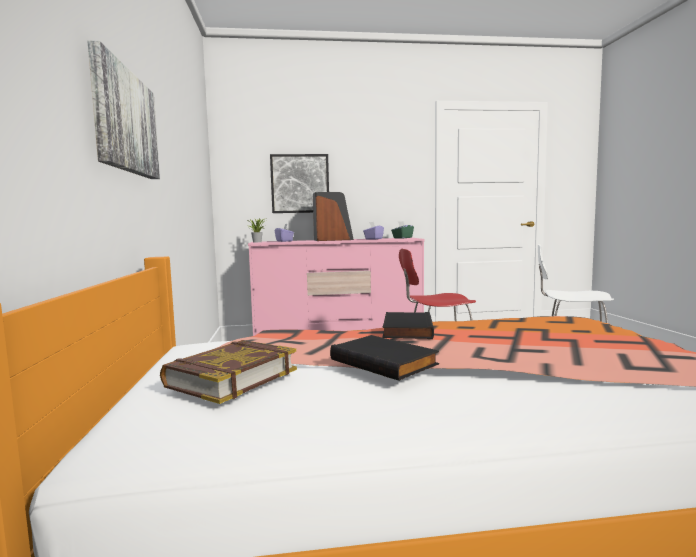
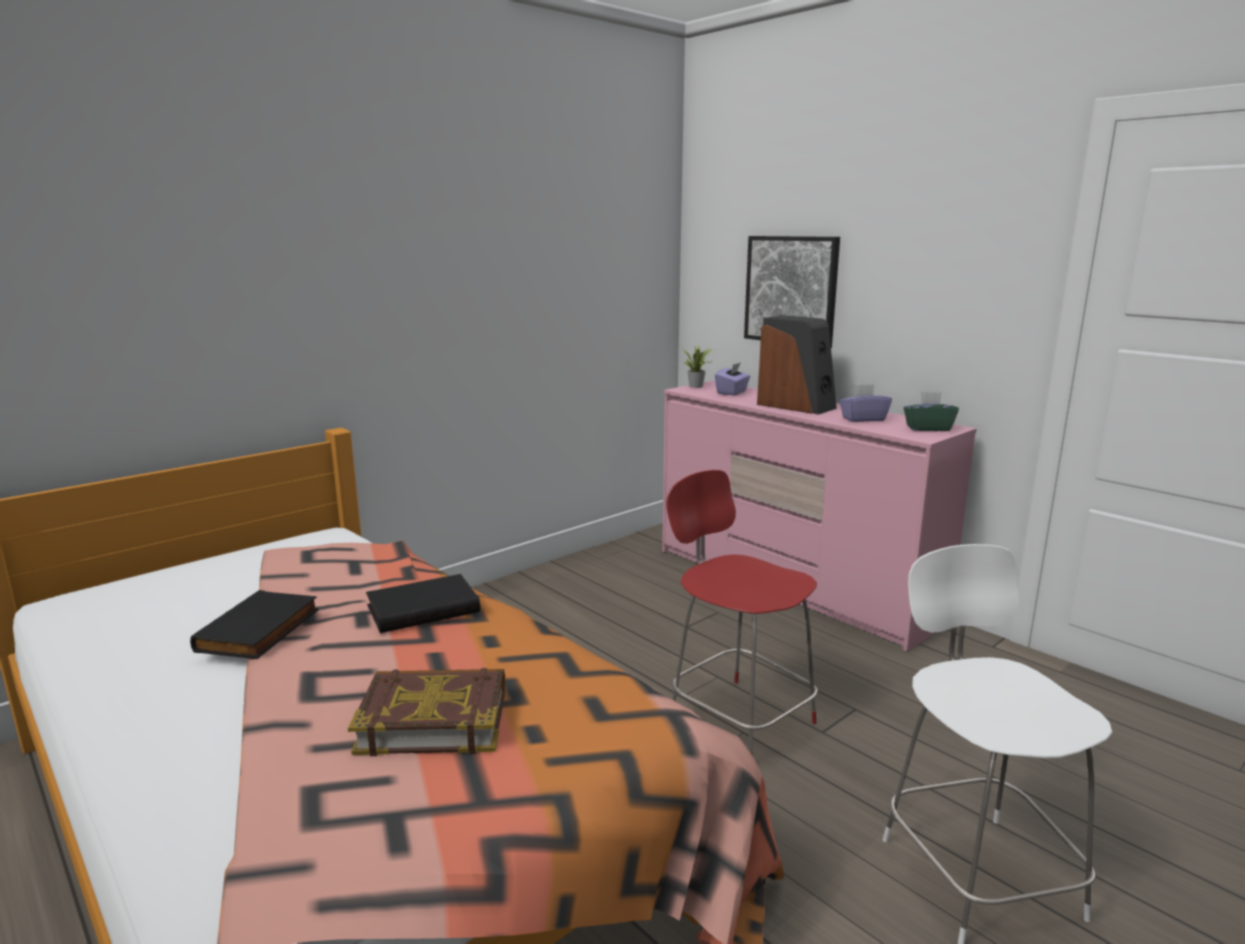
camera: 55 degrees right, 10 degrees up
picture [87,41,160,179] -> none
book [160,340,297,404] -> book moved to [348,668,505,756]

